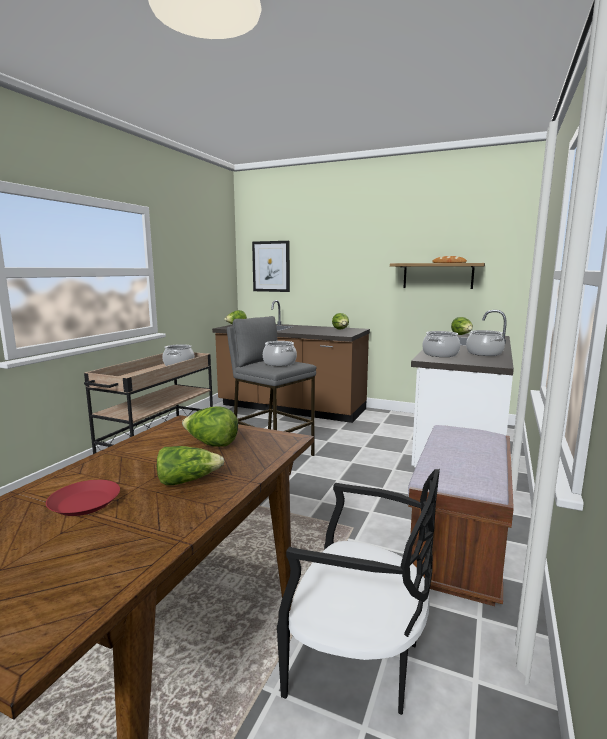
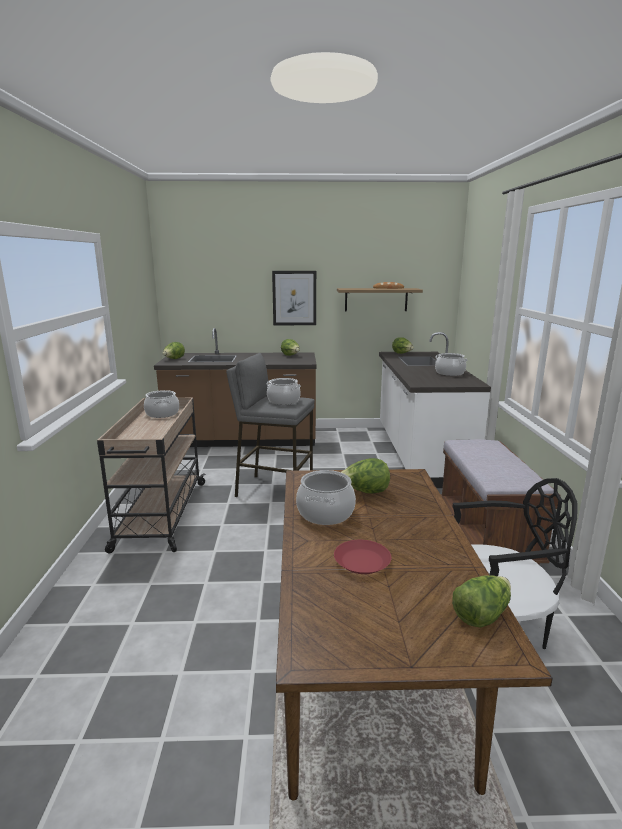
camera: 25 degrees left, 5 degrees up
lettuce [157,446,224,485] -> lettuce moved to [452,575,511,628]
picture [252,241,290,292] -> picture moved to [272,271,316,325]
cooking pot [422,331,460,357] -> cooking pot moved to [296,470,356,525]

